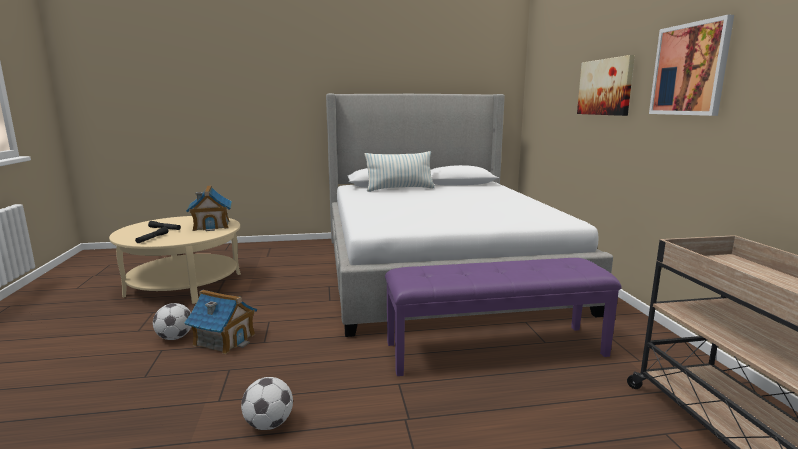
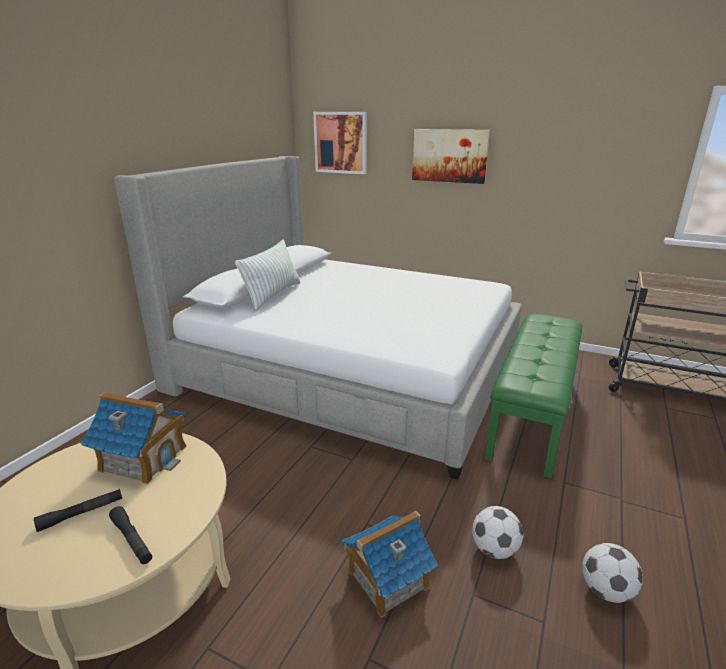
camera: 55 degrees left, 10 degrees up
football [153,303,191,340] -> football moved to [472,506,523,559]
purple bench [385,258,622,376] -> green bench [485,314,582,478]
picture [649,15,734,116] -> picture moved to [313,112,367,174]

